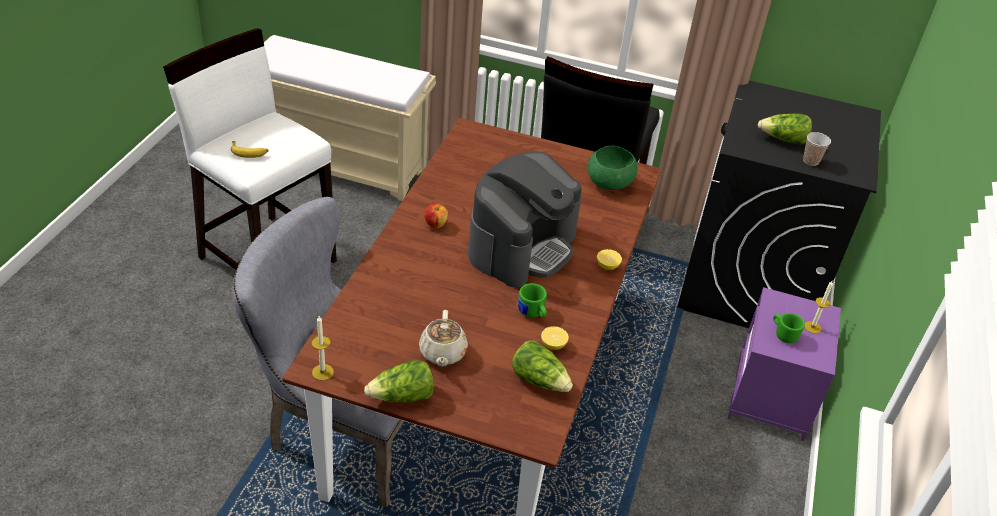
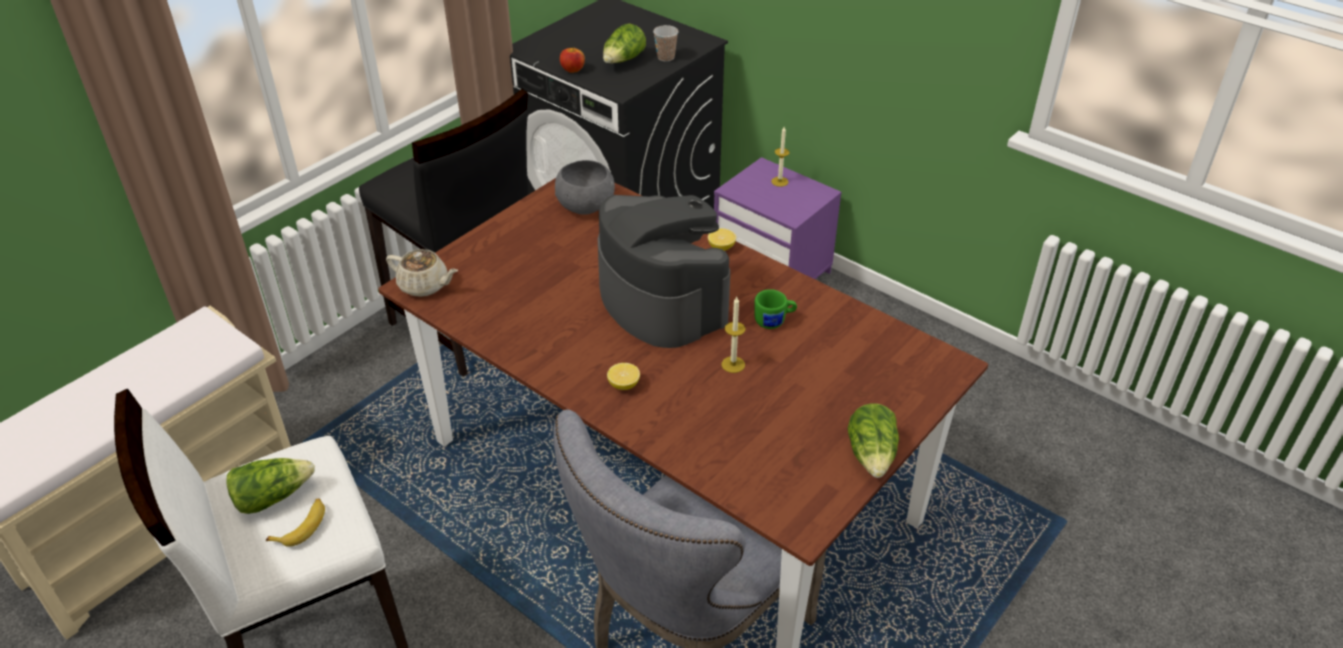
camera: 65 degrees left, 0 degrees up
candle [311,316,334,381] -> candle moved to [722,297,745,373]
beige teapot [419,310,468,367] -> beige teapot moved to [386,249,458,297]
apple [424,204,448,228] -> apple moved to [560,47,585,73]
lettuce [512,340,573,392] -> lettuce moved to [226,458,315,514]
lemon [541,326,569,350] -> lemon moved to [607,363,640,390]
green bowl [588,146,637,190] -> grey bowl [555,160,615,215]
green mug [773,313,805,343] -> none

